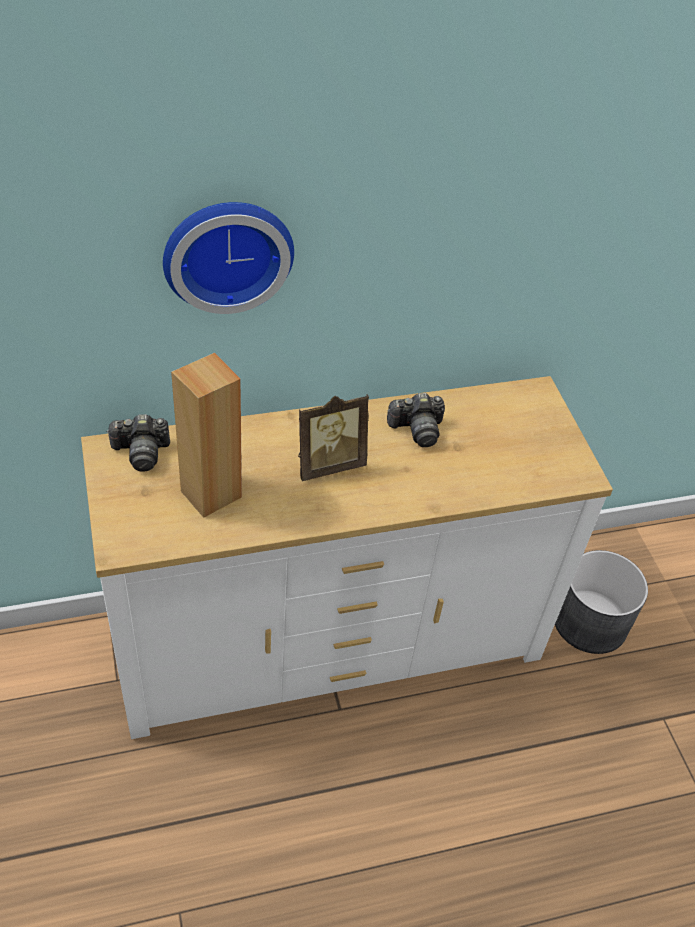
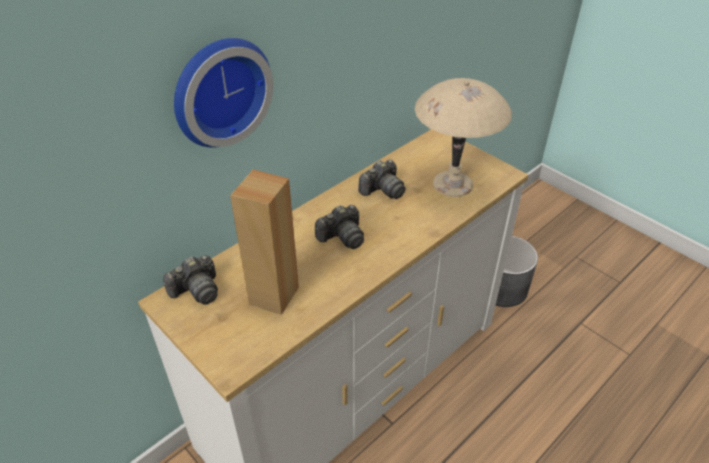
camera: 25 degrees left, 5 degrees down
picture frame [298,394,369,481] -> camera [315,205,364,249]
none -> beige table lamp [415,78,512,197]

